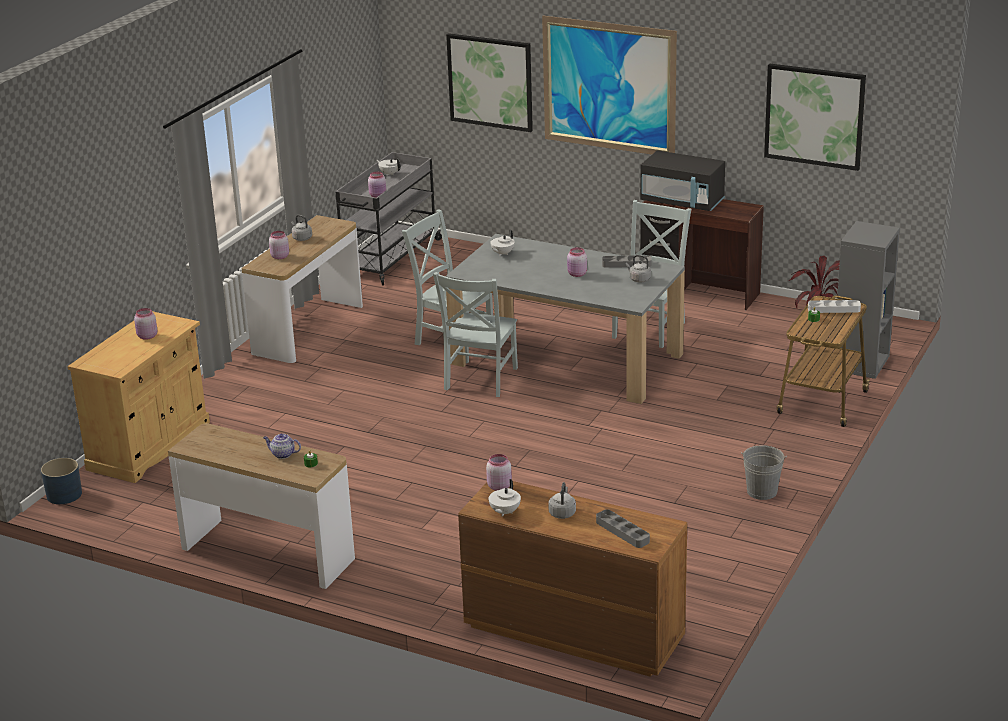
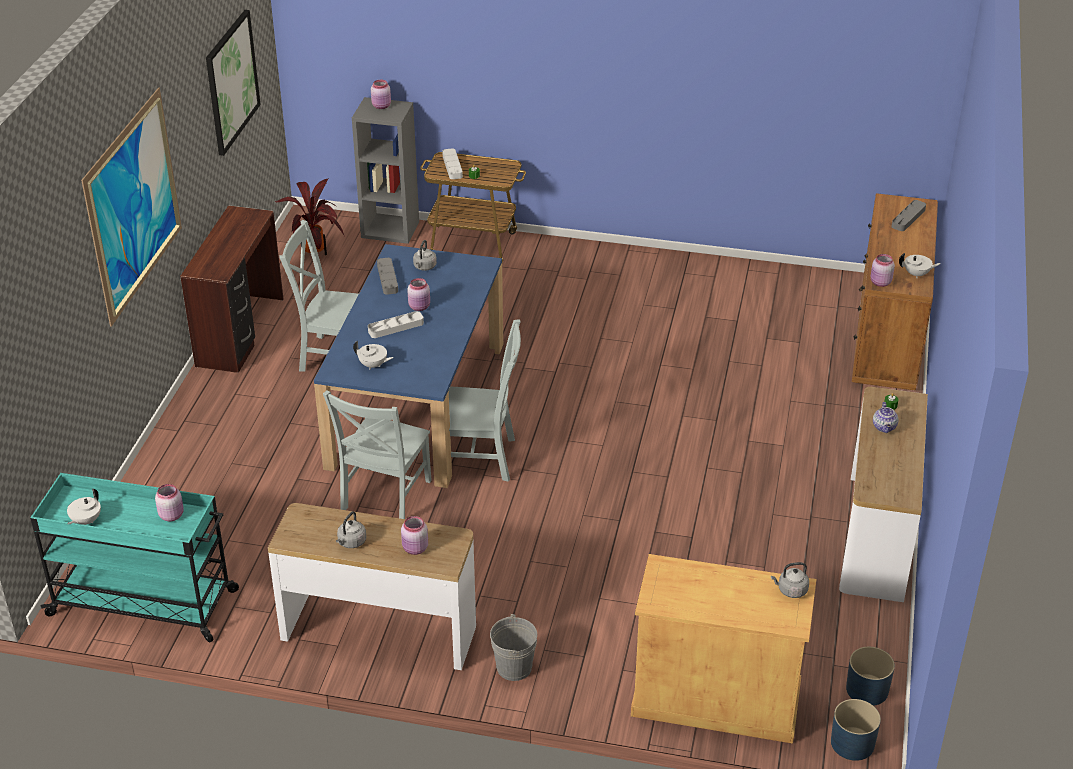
camera: 105 degrees left, 10 degrees up
pink jar [134,308,157,340] -> pink jar moved to [371,80,391,109]
grey cart [336,152,442,286] -> turquoise cart [30,473,239,642]
grey dining table [445,234,685,404] -> blue dining table [314,244,503,488]
picture [446,33,533,132] -> none
grey kettle [548,482,576,519] -> grey kettle moved to [771,562,809,598]
black microwave [640,151,725,211] -> none
grey bucket [741,445,787,500] -> grey bucket moved to [490,614,537,681]
none -> grey tray [368,311,424,338]
none -> blue planter [846,647,895,706]

